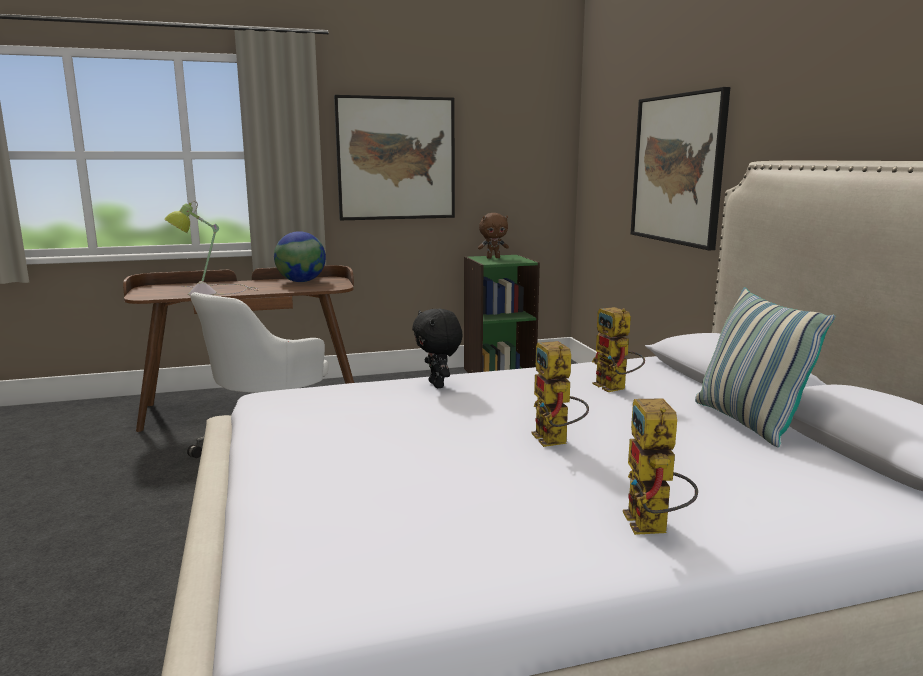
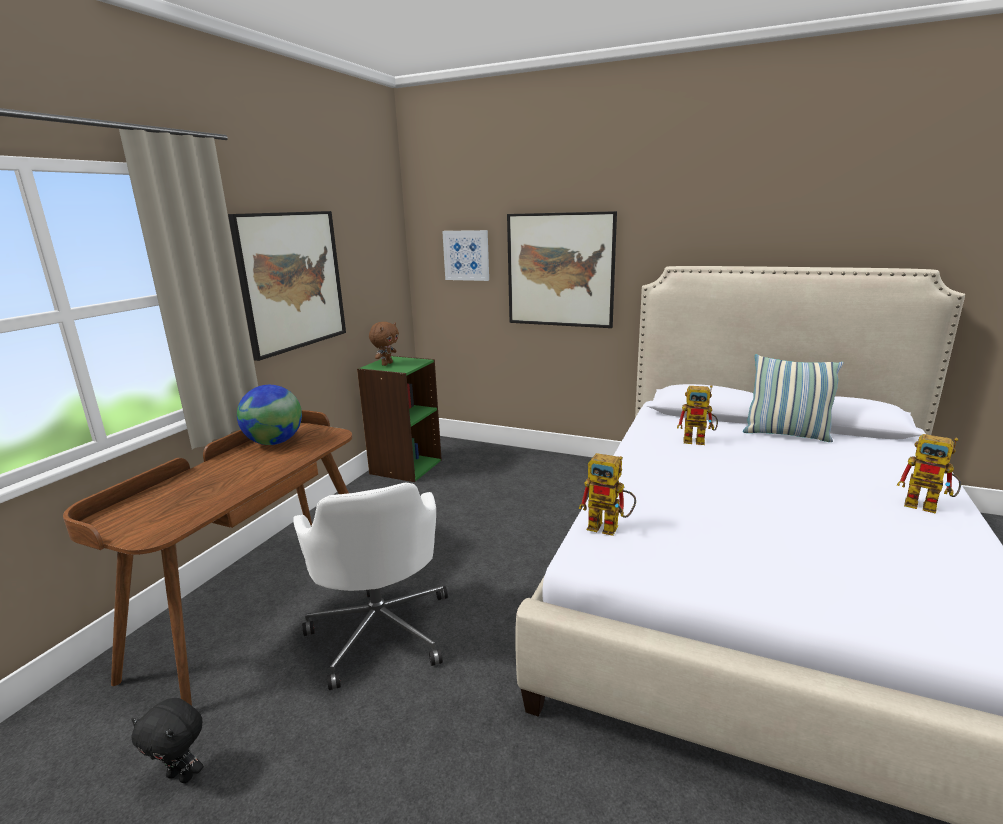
camera: 50 degrees left, 5 degrees up
table lamp [164,201,259,296] -> none
black plush toy [412,309,462,388] -> black plush toy moved to [131,698,204,783]
toy robot [532,341,589,447] -> toy robot moved to [579,453,636,536]
none -> picture [442,230,489,281]

